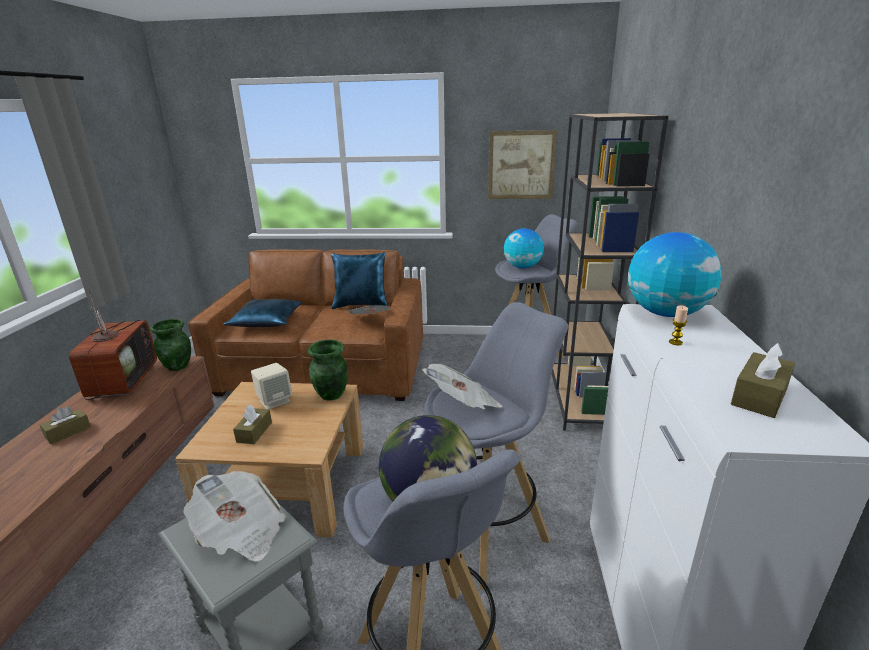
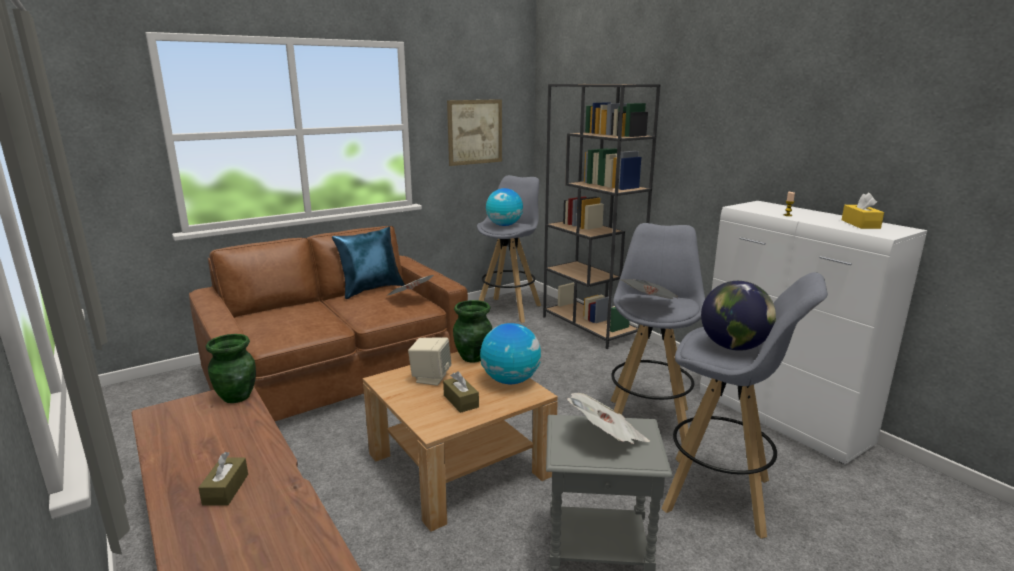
camera: 40 degrees left, 5 degrees down
television [69,287,157,400] -> none
blue pillow [223,299,302,327] -> none
globe [627,232,721,317] -> globe moved to [480,323,541,384]
brown tissue box [731,343,795,418] -> yellow tissue box [842,192,884,229]

